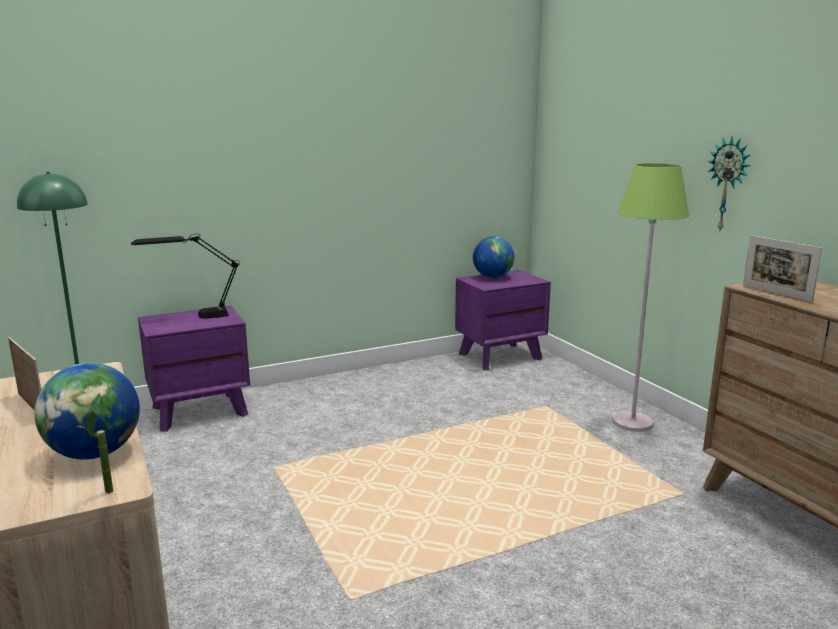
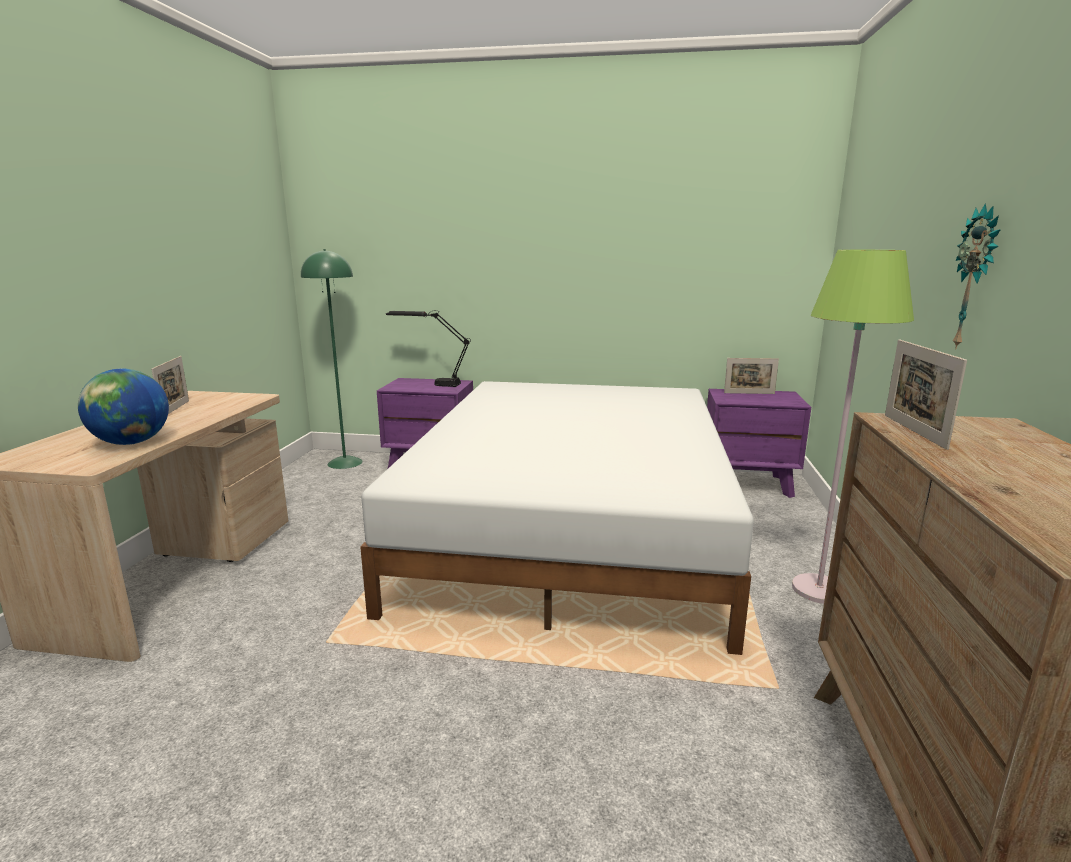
camera: 35 degrees right, 0 degrees up
potted plant [77,393,113,493] -> none
globe [473,236,514,278] -> picture frame [724,358,779,394]
none -> white bed [360,381,754,655]

